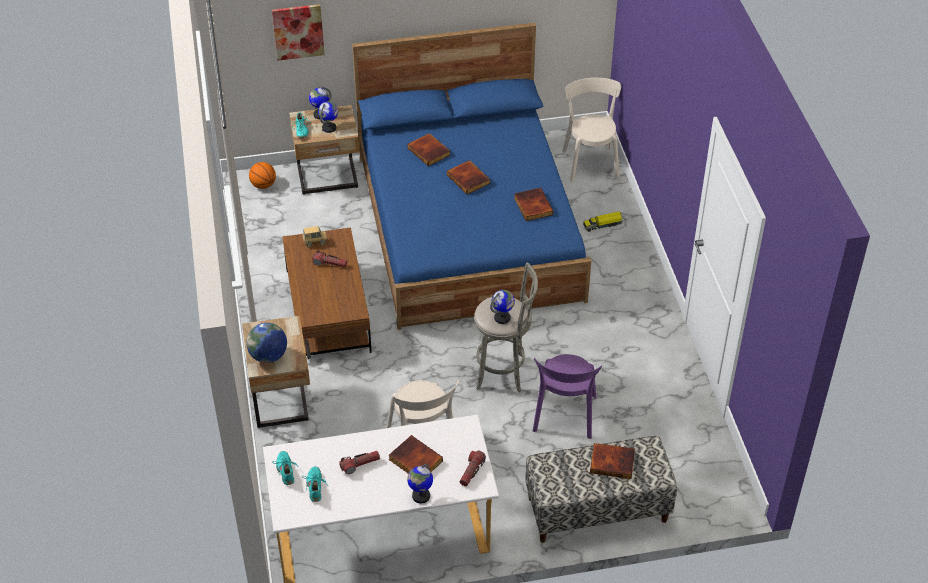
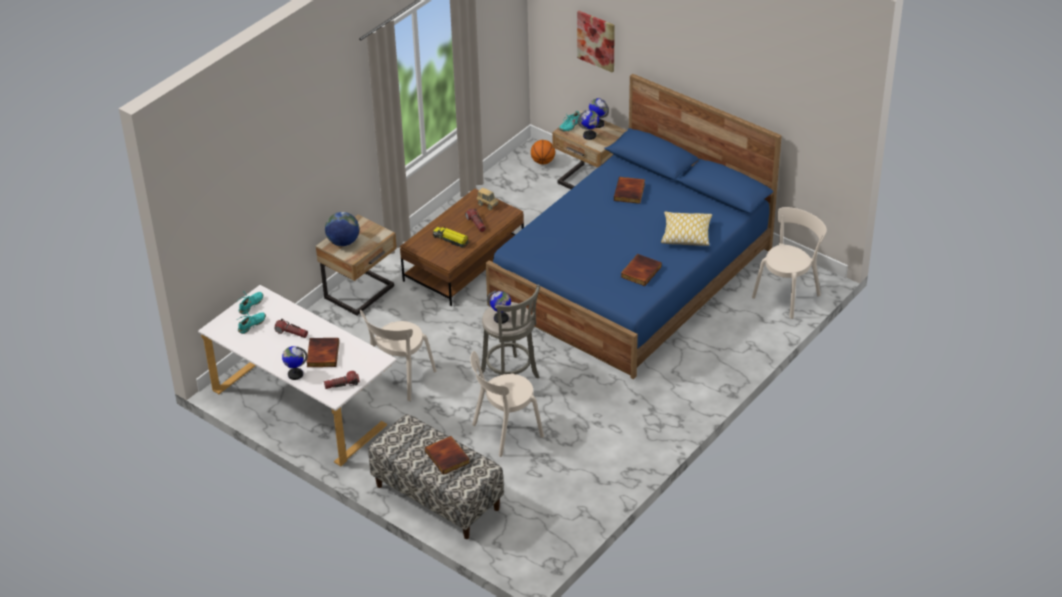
camera: 50 degrees right, 5 degrees down
book [447,160,490,194] -> none
purple chair [533,354,602,439] -> beige chair [470,351,544,457]
toy truck [583,212,623,232] -> toy truck moved to [433,227,468,248]
none -> pillow [661,211,712,246]

